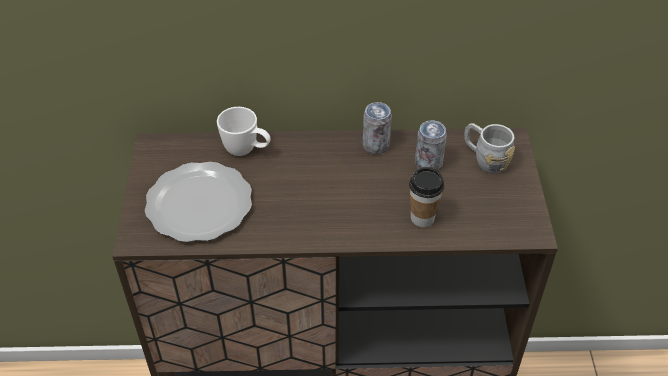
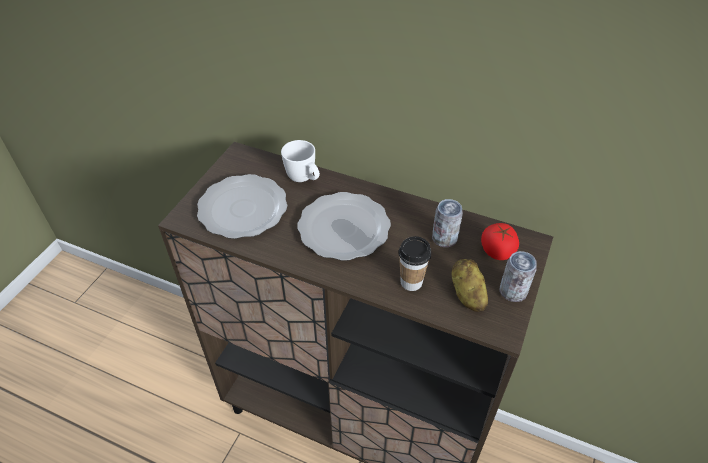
camera: 25 degrees right, 0 degrees up
can [363,102,392,154] -> can moved to [500,251,537,302]
grey mug [464,123,515,174] -> tomato [481,223,519,260]
none -> plate [297,192,391,261]
none -> potato [452,259,488,312]

